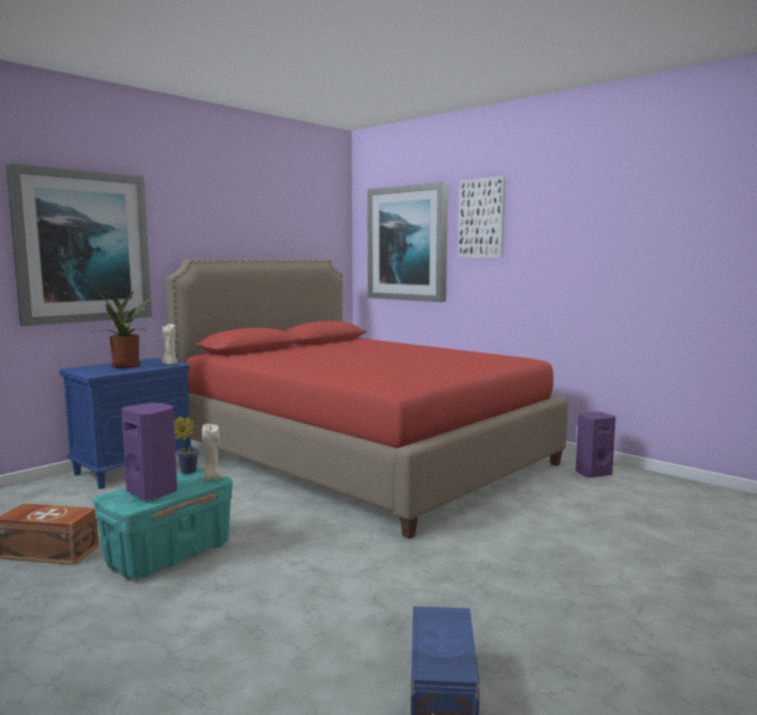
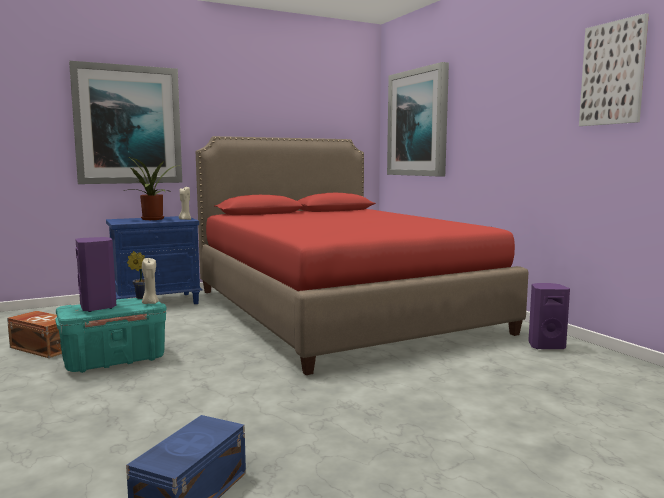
camera: 20 degrees right, 0 degrees up
picture [458,176,505,258] -> picture moved to [579,13,649,126]

